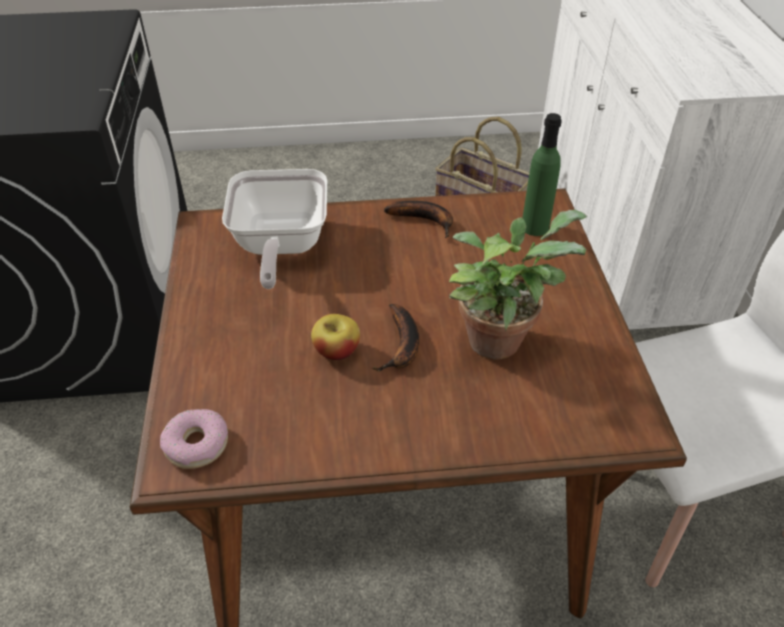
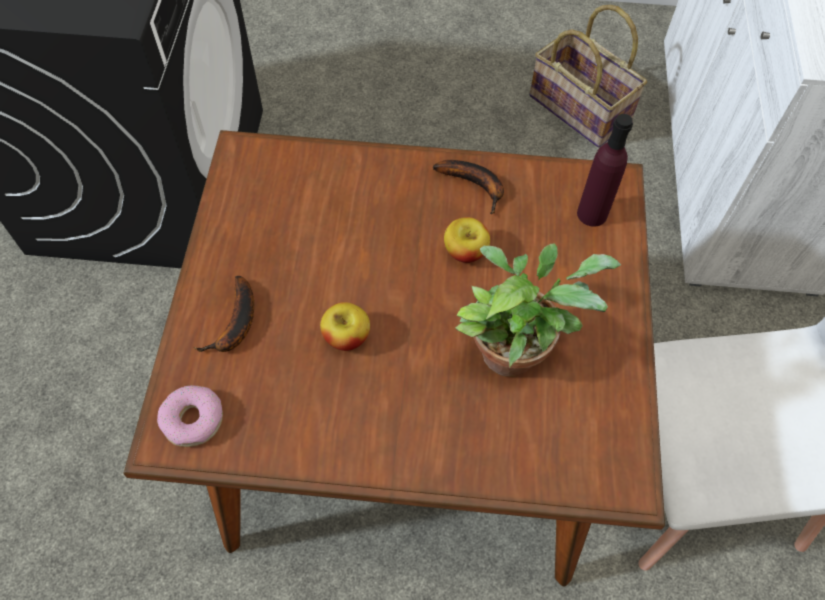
camera: 10 degrees right, 15 degrees up
frying pan [222,169,327,289] -> none
banana [372,304,420,372] -> banana moved to [193,276,254,352]
green bottle [522,113,562,236] -> purple bottle [577,114,633,227]
none -> apple [444,217,490,263]

